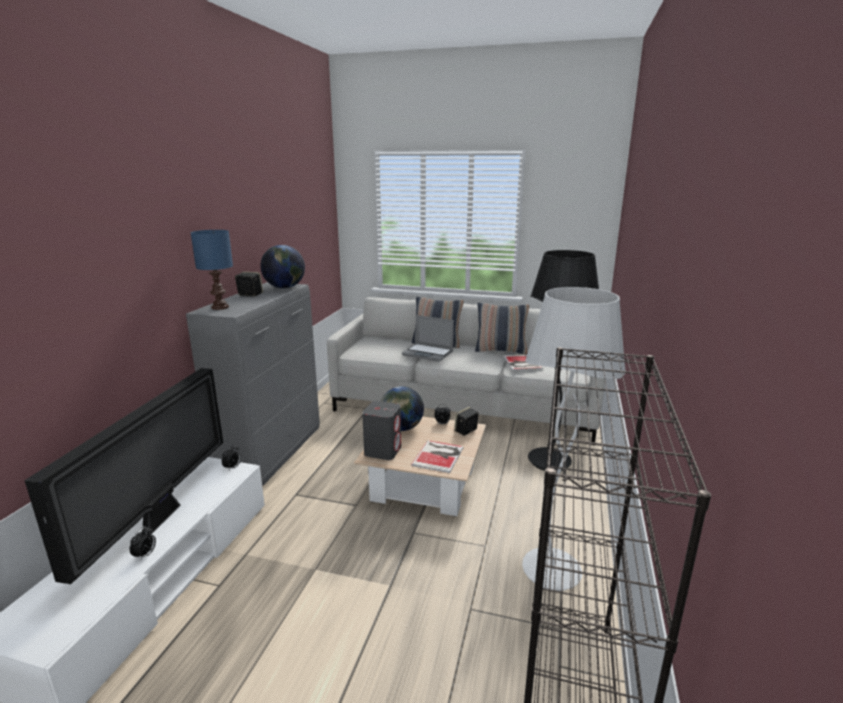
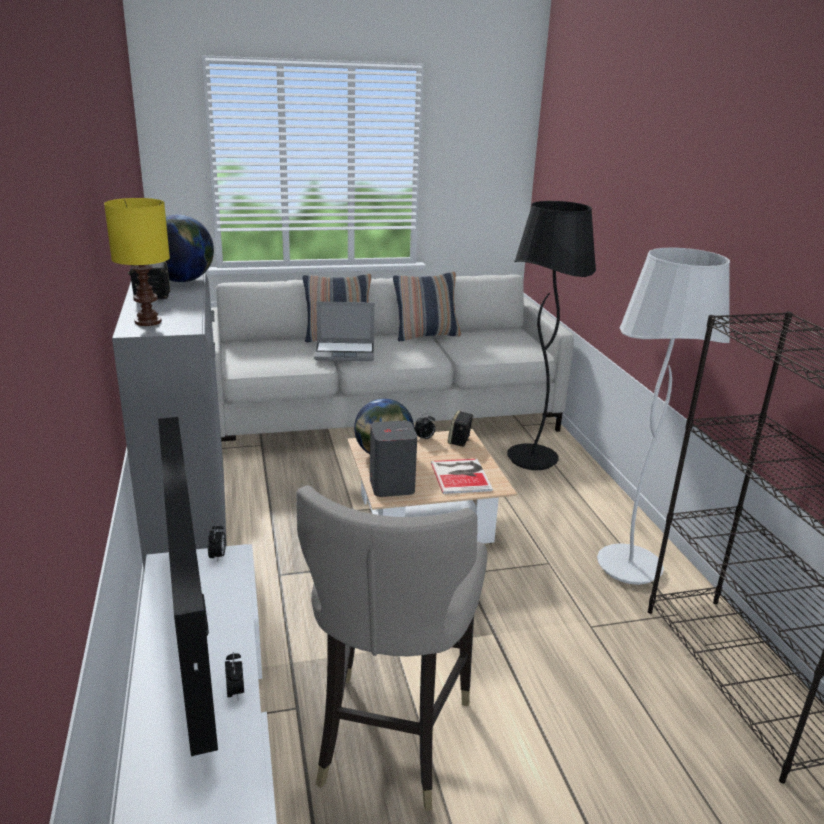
camera: 30 degrees left, 5 degrees up
blue table lamp [191,230,233,310] -> yellow table lamp [104,198,170,326]
book [503,355,543,370] -> none
none -> grey stool [296,485,487,811]

